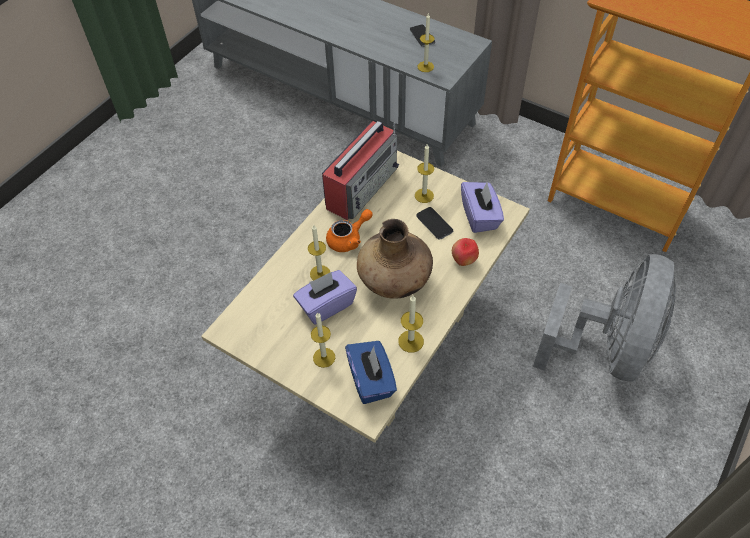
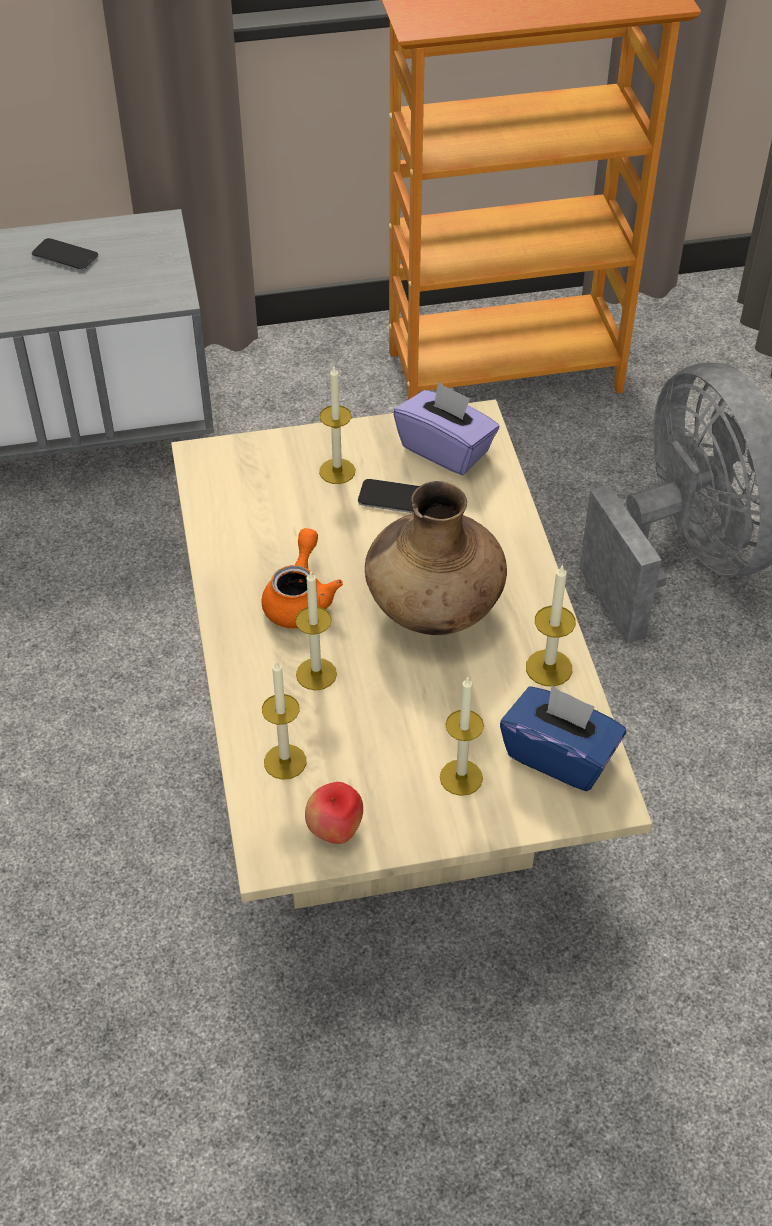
camera: 45 degrees left, 5 degrees down
purple tissue box [293,270,357,325] -> none
radio [322,121,399,220] -> none
candle [417,13,434,72] -> candle moved to [262,660,306,780]
apple [452,238,479,266] -> apple moved to [305,782,363,844]

